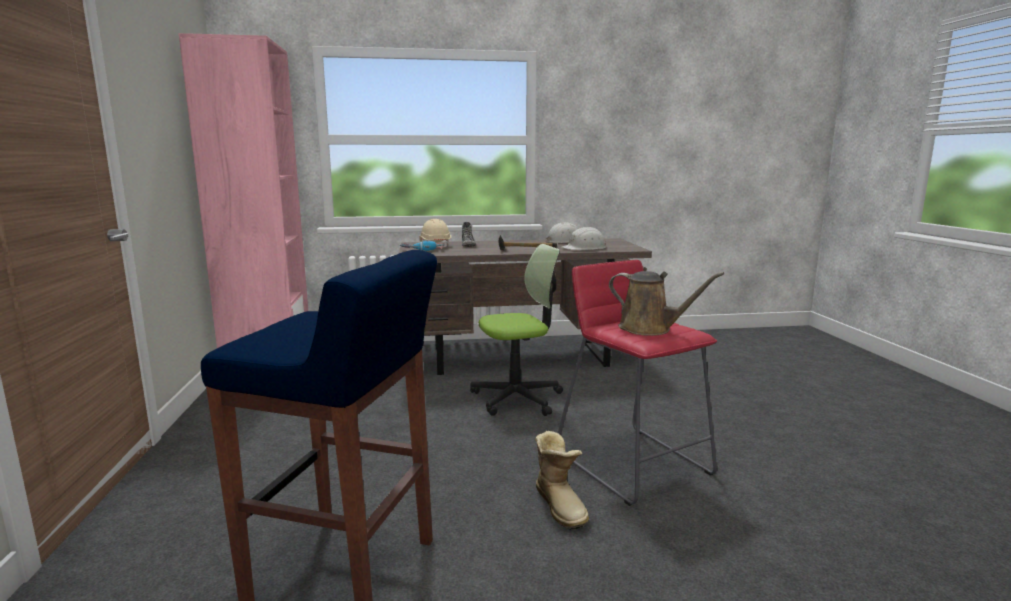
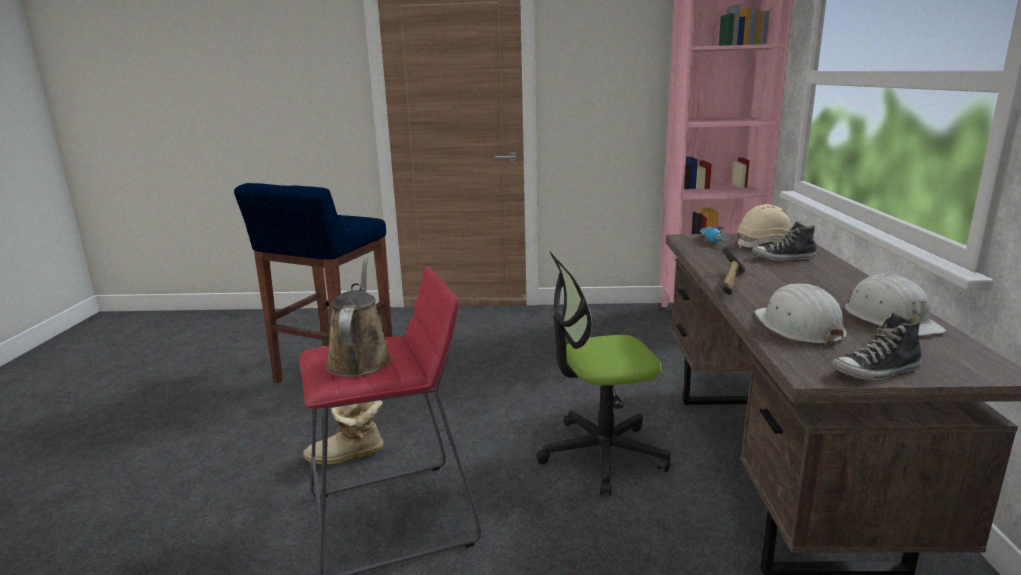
camera: 100 degrees right, 5 degrees up
office chair [470,244,563,416] -> office chair turned 90 degrees clockwise [536,251,671,496]
brown watering can [609,271,724,336] -> brown watering can turned 135 degrees clockwise [325,258,392,377]
none -> shoe [832,312,921,381]

